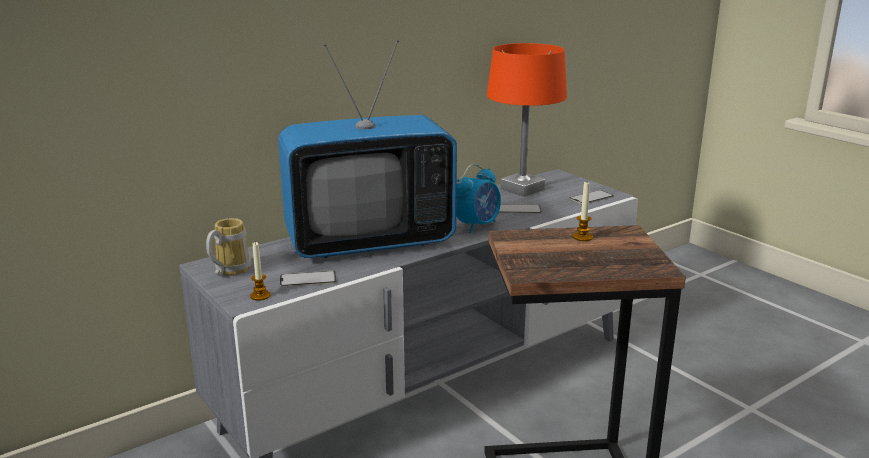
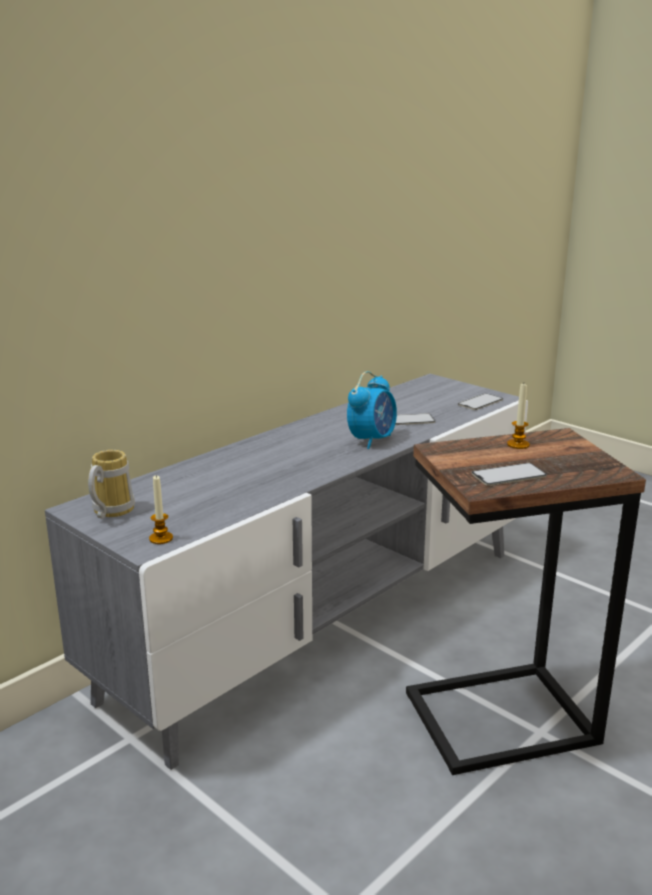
camera: 10 degrees left, 0 degrees up
television [278,40,457,258] -> none
phone [280,271,336,287] -> phone moved to [471,463,547,486]
orange table lamp [487,43,567,197] -> none

